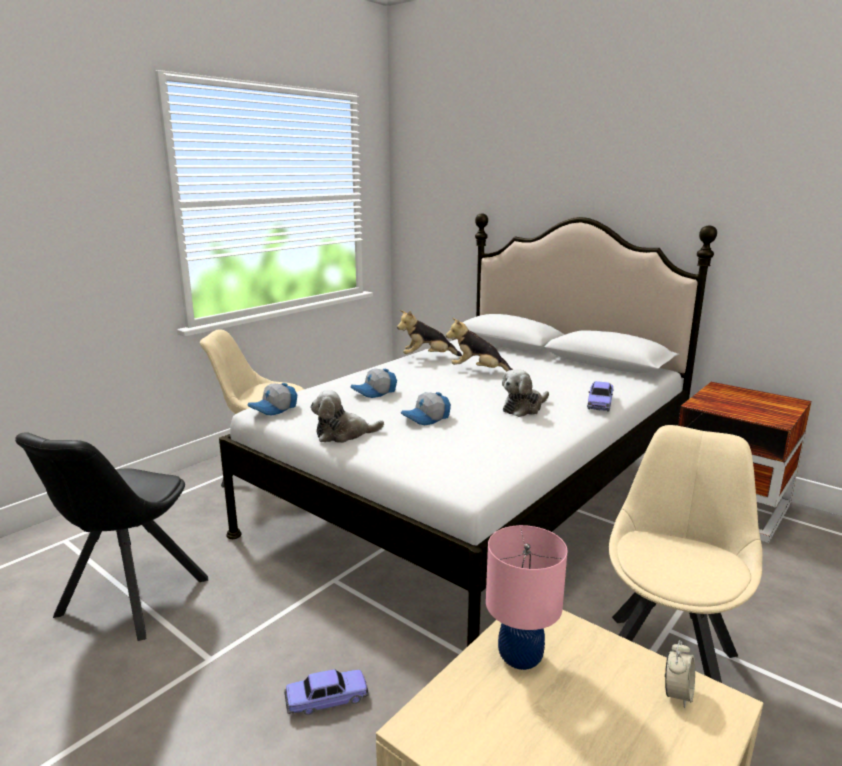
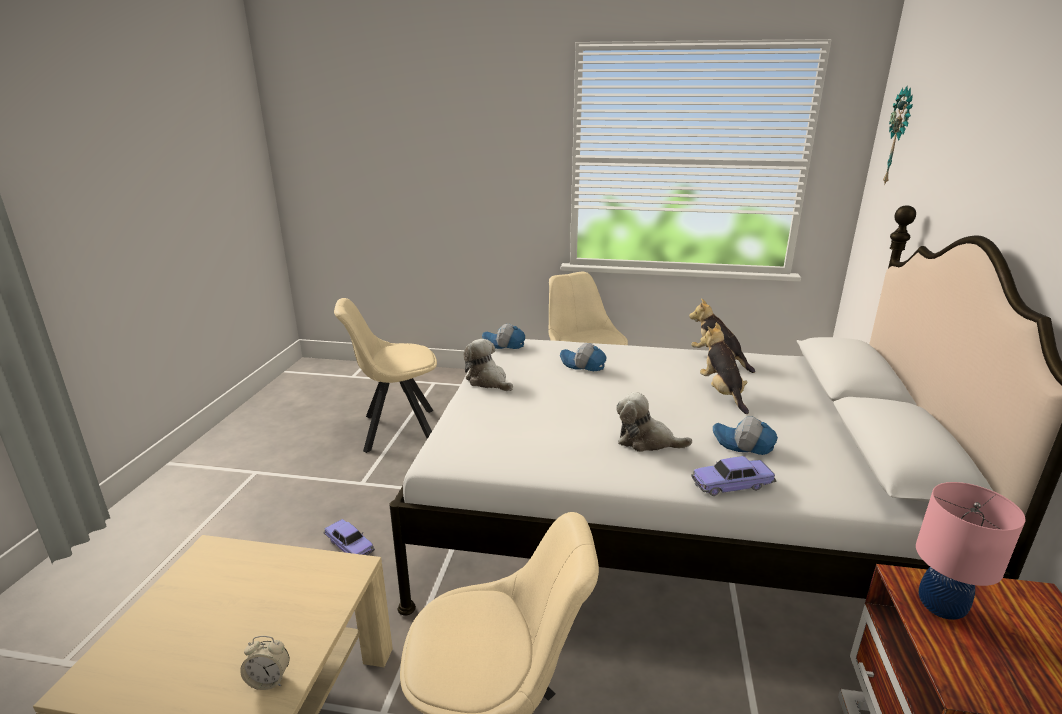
camera: 60 degrees right, 5 degrees up
black chair [15,432,208,641] -> beige chair [334,298,437,453]
cap [401,392,451,425] -> cap moved to [713,416,778,455]
pink table lamp [486,525,567,670] -> pink table lamp moved to [916,482,1026,620]
none -> wall clock [883,86,913,186]

